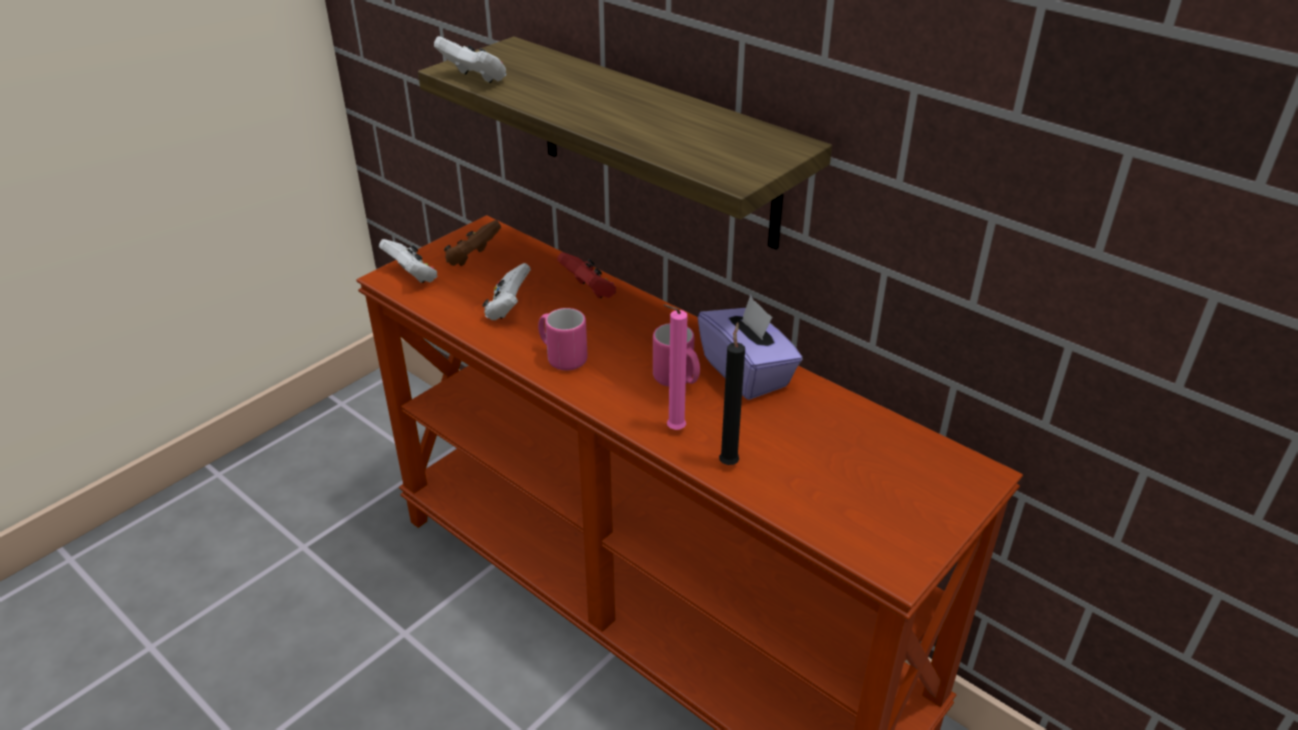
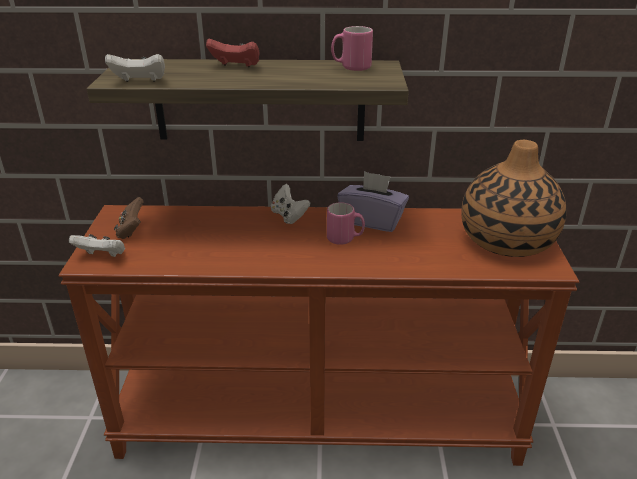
camera: 40 degrees left, 5 degrees down
white game controller [483,263,531,320] -> white game controller moved to [271,184,310,224]
pink mug [538,308,588,371] -> pink mug moved to [331,26,373,71]
red game controller [557,252,616,298] -> red game controller moved to [206,39,259,67]
pink candle [663,304,687,430] -> none
black candle [719,322,745,465] -> none
none -> vase [461,140,566,257]

